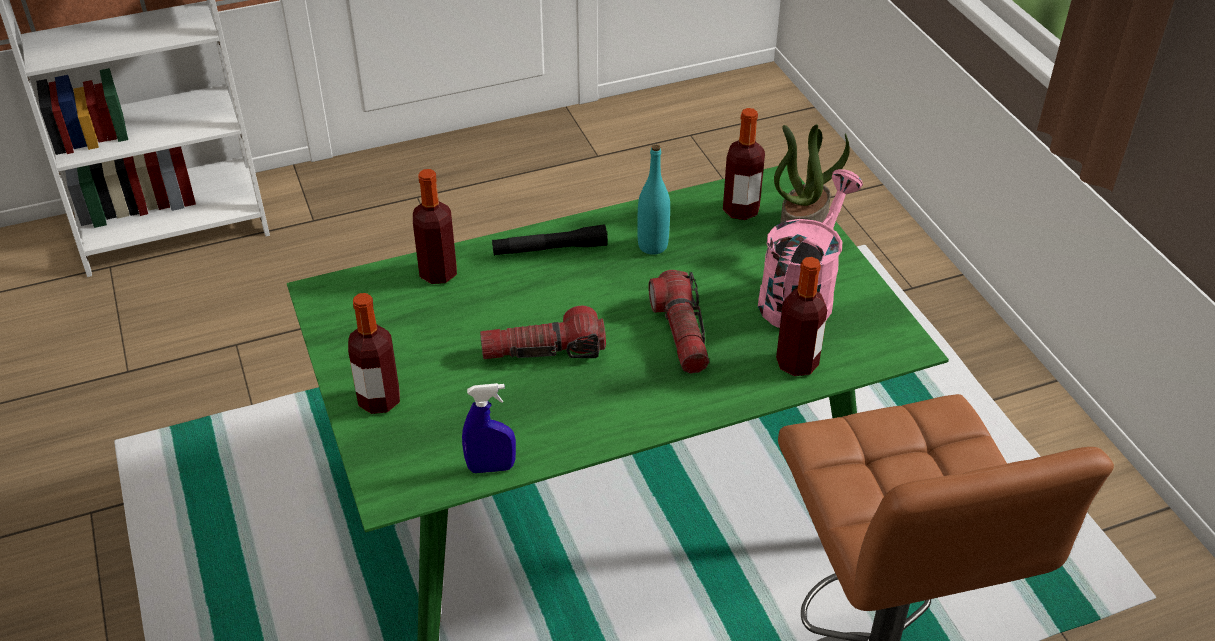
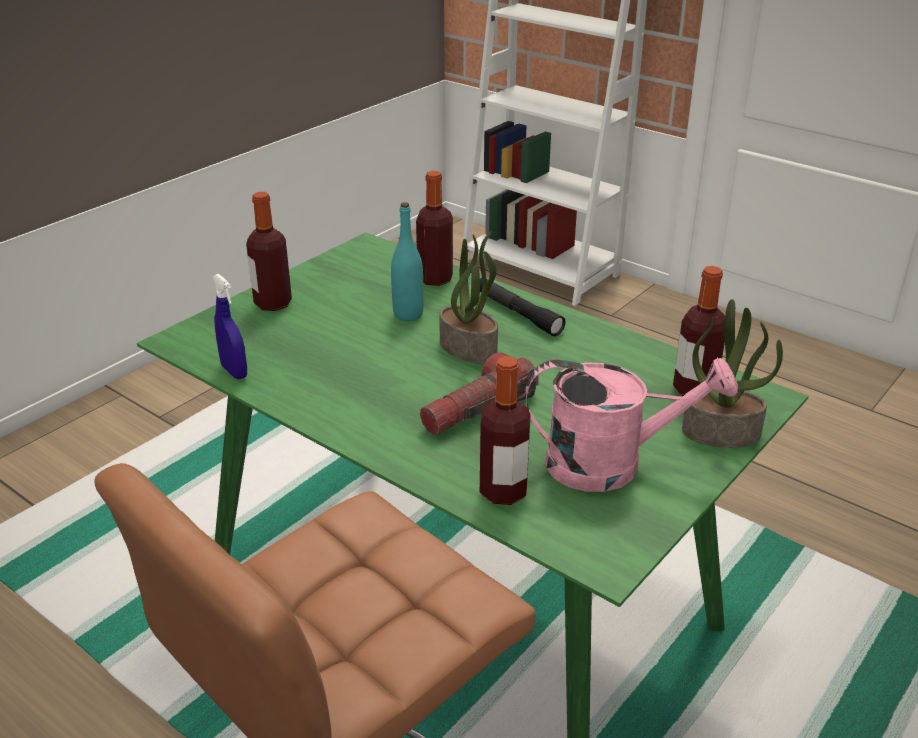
camera: 60 degrees right, 10 degrees down
flashlight [480,305,606,359] -> none
turquoise bottle [637,145,670,255] -> turquoise bottle moved to [391,202,424,321]
none -> potted plant [439,232,498,363]

